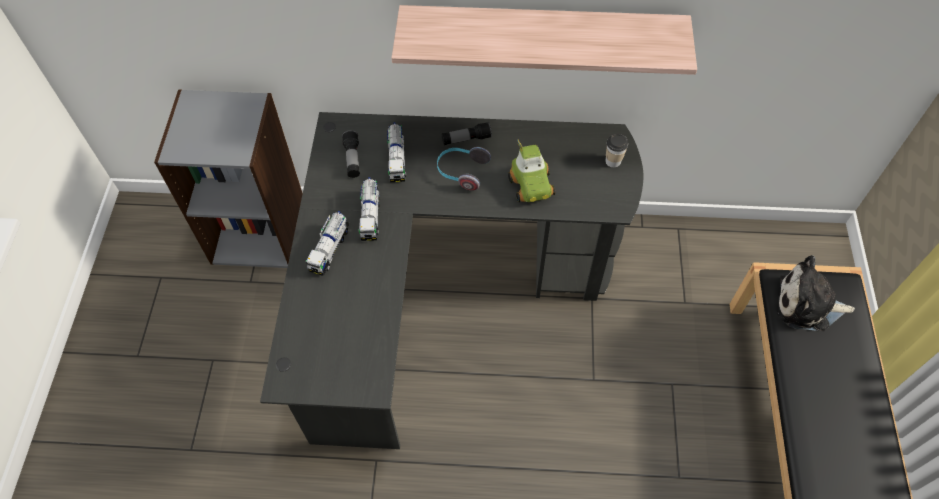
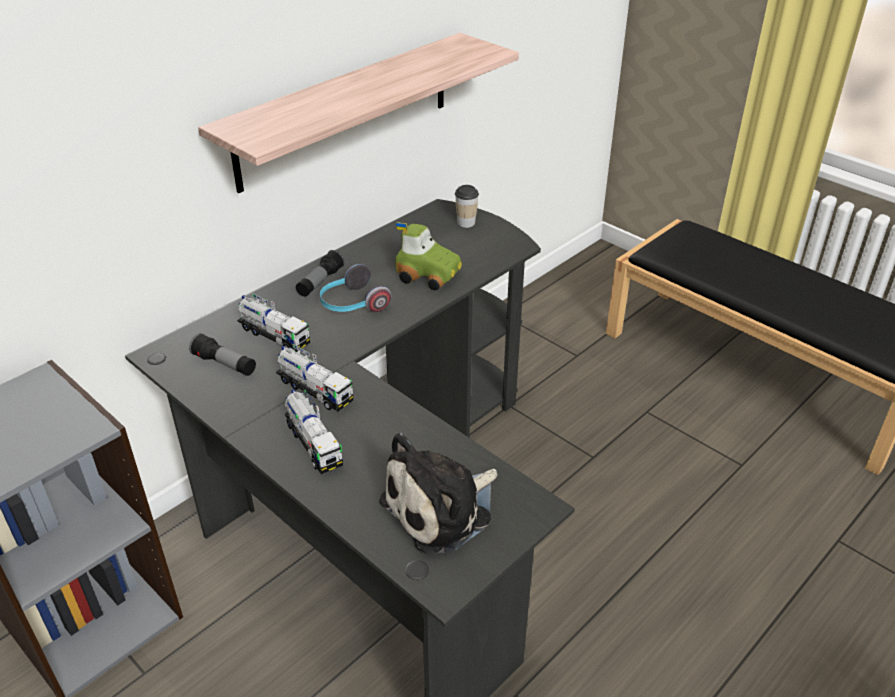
camera: 50 degrees left, 20 degrees down
plush toy [777,255,855,331] -> plush toy moved to [379,433,498,554]

